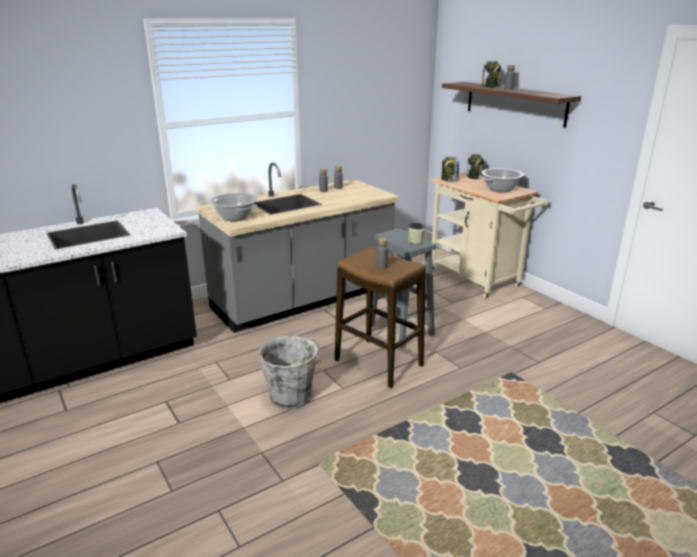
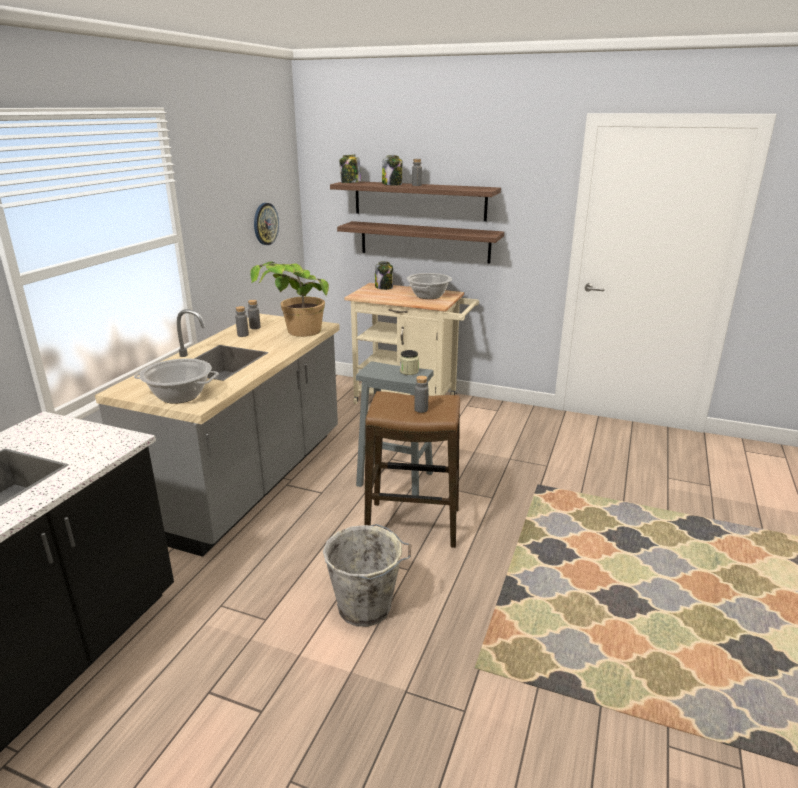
camera: 35 degrees left, 0 degrees up
jar [442,157,459,181] -> jar moved to [340,155,361,183]
none -> potted plant [250,261,329,337]
none -> wall clock [254,203,279,245]
none -> shelf [337,221,504,264]

